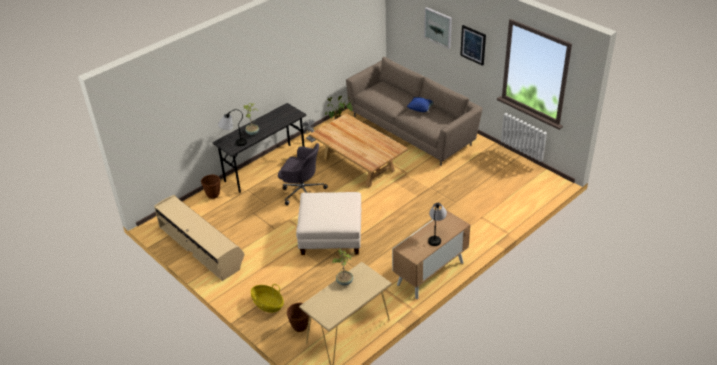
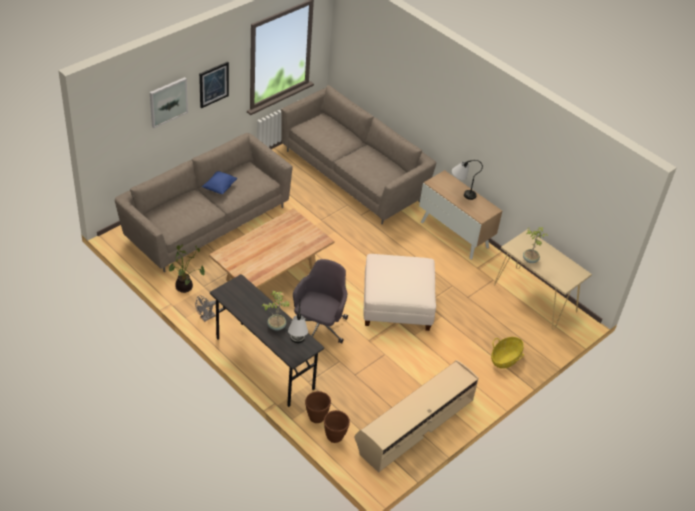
camera: 95 degrees left, 5 degrees up
brown planter [287,303,309,332] -> brown planter moved to [324,410,350,443]
none -> beige sofa [281,85,436,224]

